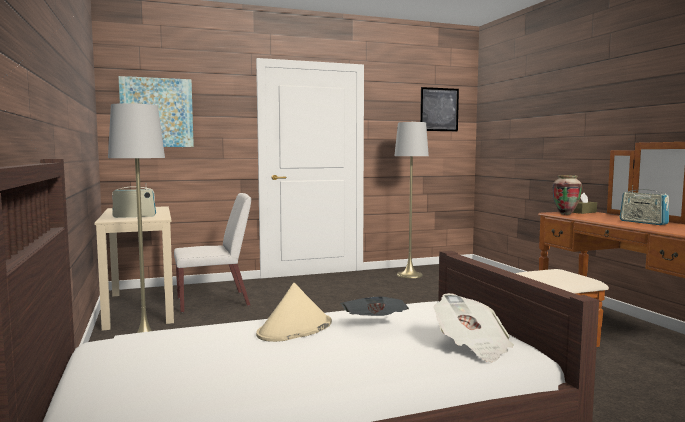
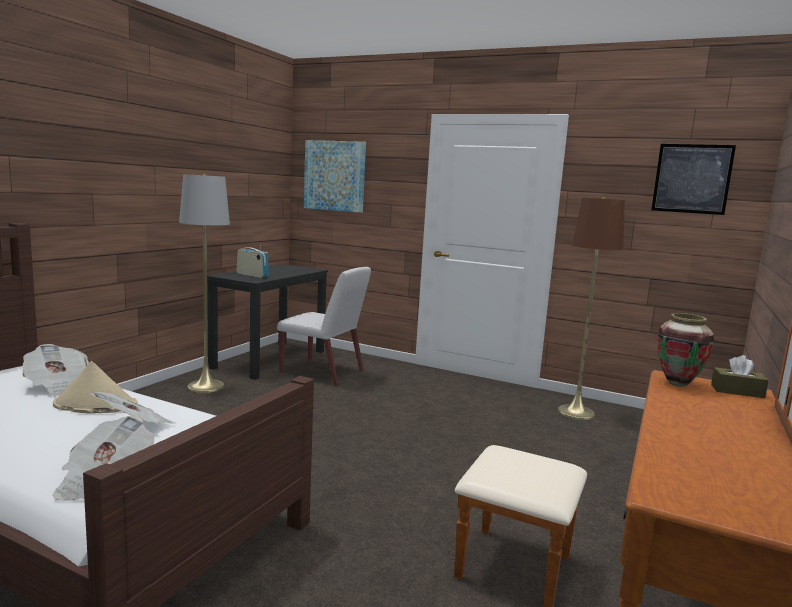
camera: 45 degrees right, 5 degrees up
beige desk [94,206,174,331] -> black desk [207,264,328,380]
grey floor lamp [394,121,429,278] -> brown floor lamp [558,197,625,420]
radio [620,185,669,225] -> none
none -> newspaper [22,344,89,397]

